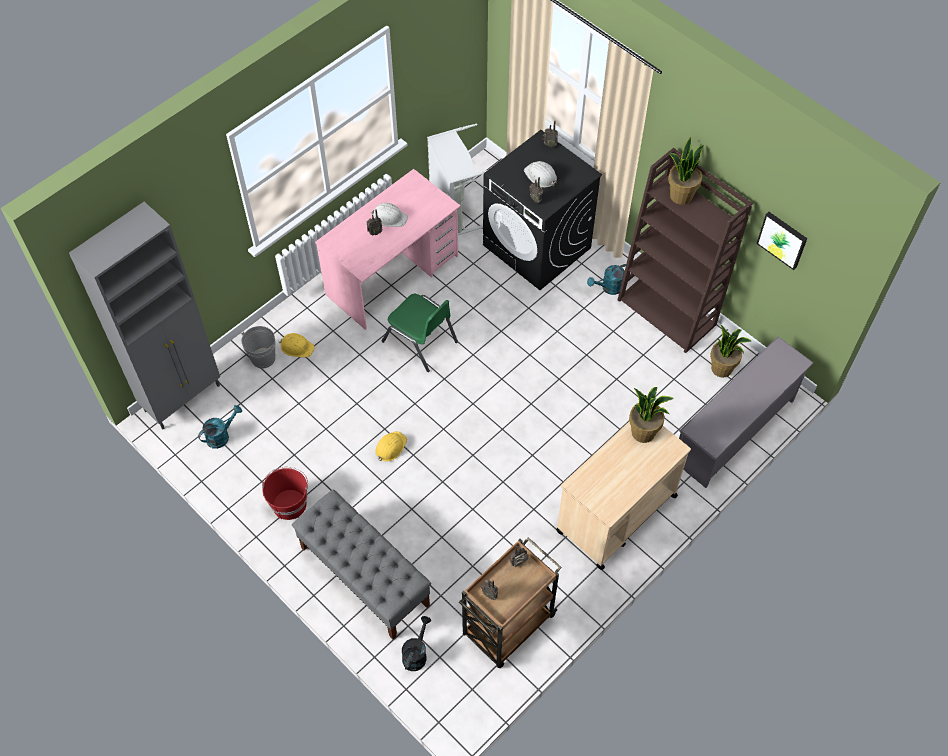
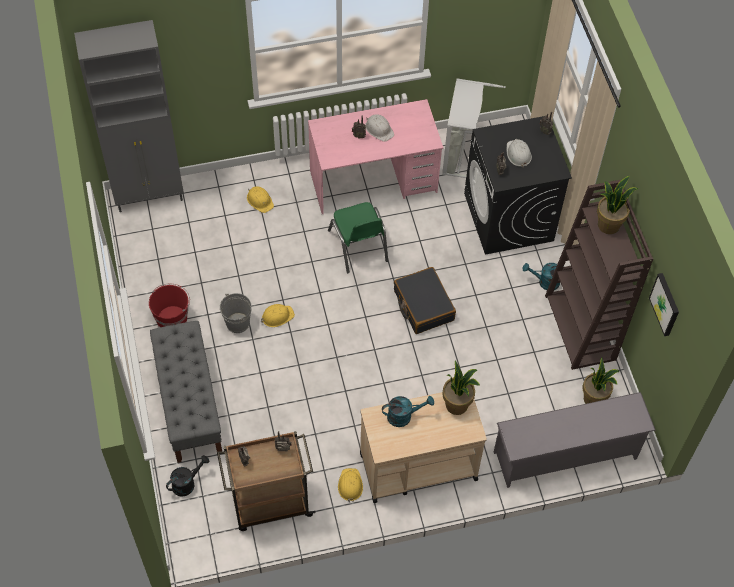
camera: 30 degrees right, 0 degrees up
turquoise watering can [198,405,242,449] -> turquoise watering can moved to [382,396,434,427]
grey bucket [241,326,276,368] -> grey bucket moved to [220,293,252,333]
none -> yellow hard hat [338,468,363,502]
none -> black suitcase [394,267,456,334]

